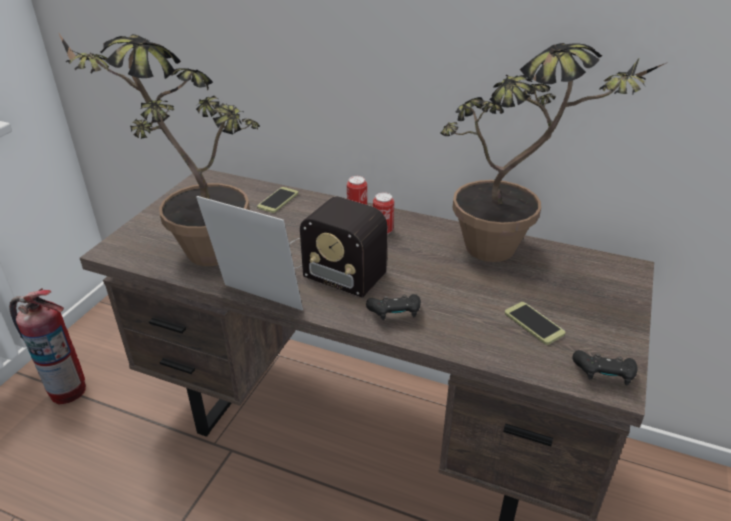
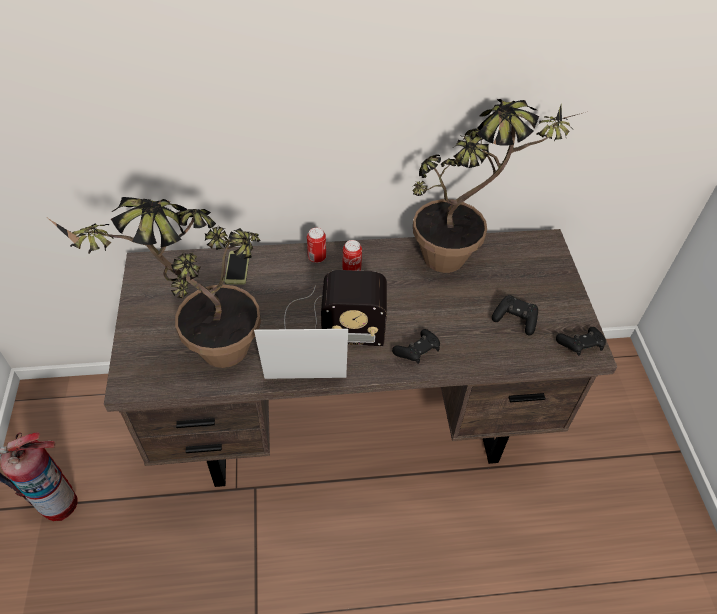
camera: 30 degrees left, 15 degrees up
phone [505,302,565,345] -> black game controller [492,295,538,336]

